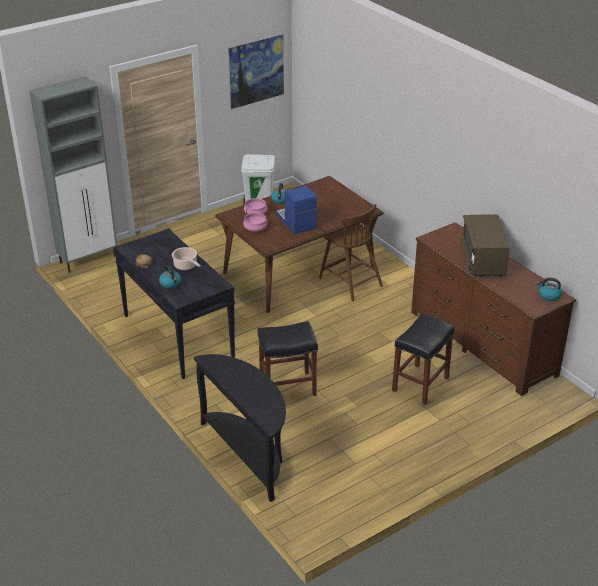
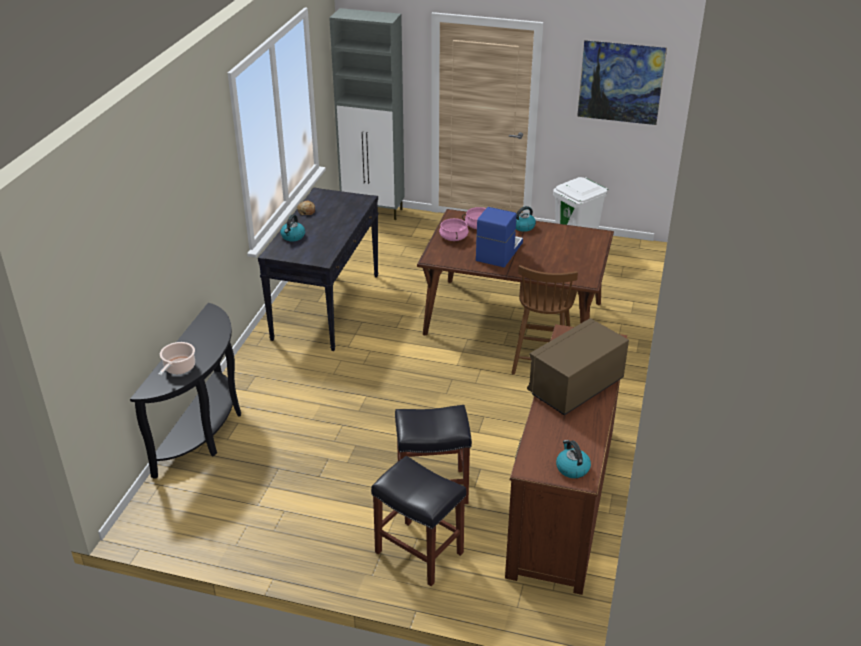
camera: 50 degrees right, 0 degrees up
cooking pot [172,247,201,270] -> cooking pot moved to [158,342,195,376]
black stool [257,321,318,396] -> black stool moved to [371,456,466,586]

